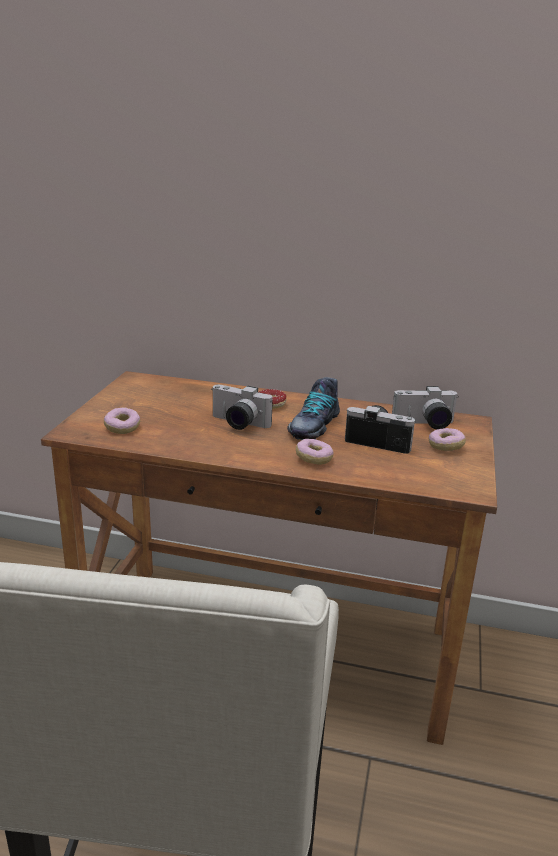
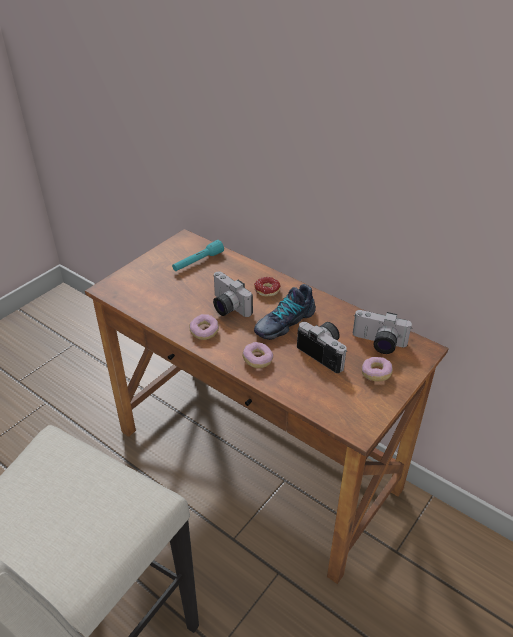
camera: 25 degrees right, 15 degrees up
donut [104,407,140,434] -> donut moved to [190,314,219,340]
none -> turquoise flashlight [172,240,224,271]

